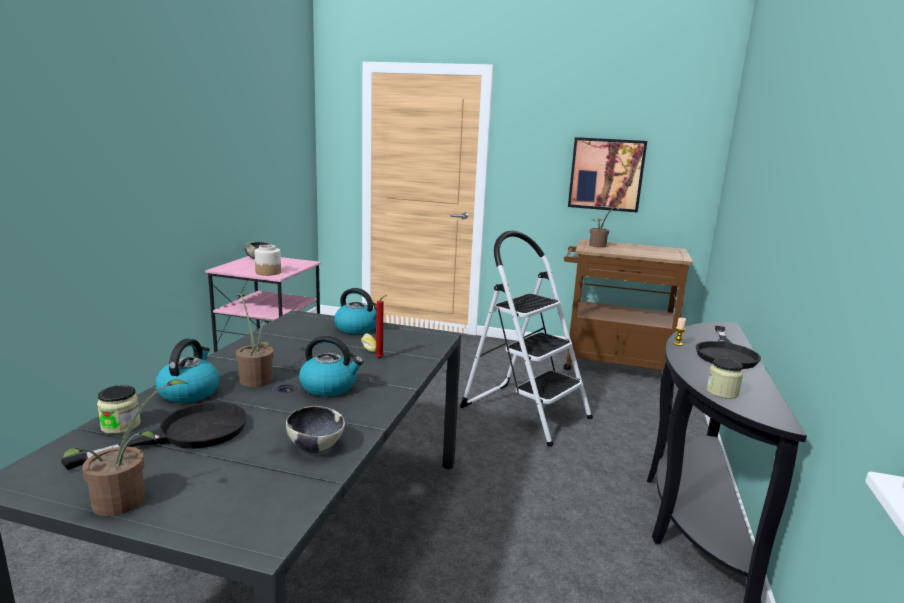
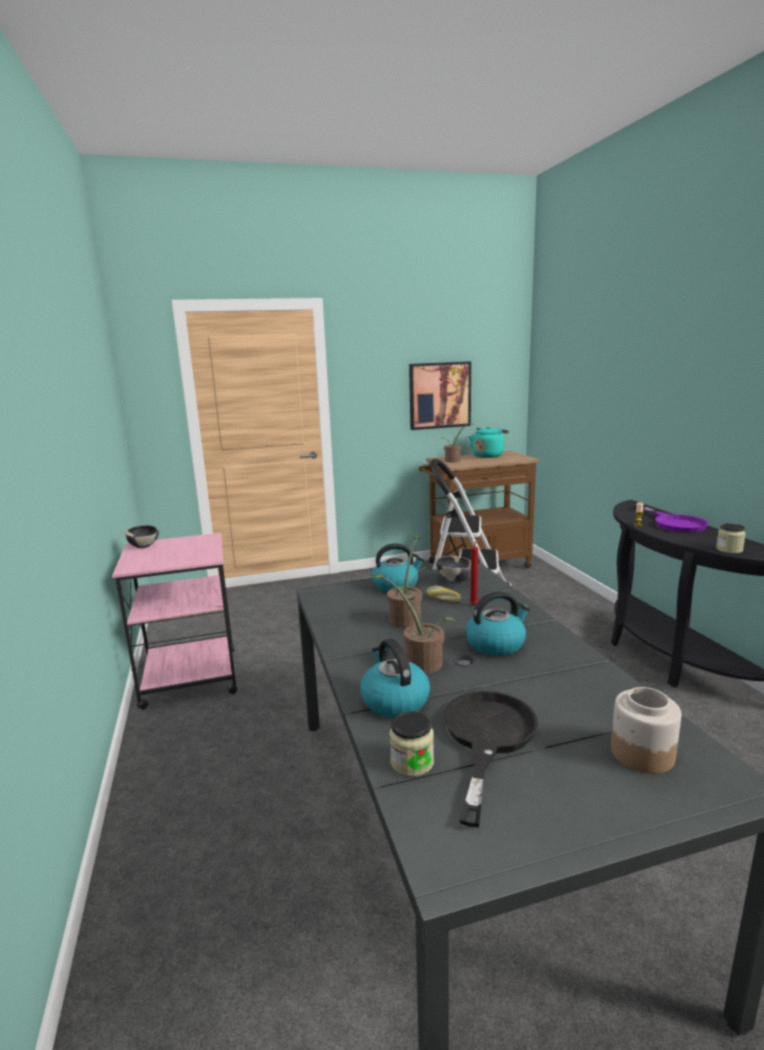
camera: 30 degrees left, 0 degrees up
potted plant [61,379,188,516] -> potted plant moved to [387,536,432,628]
jar [254,245,281,276] -> jar moved to [611,687,681,774]
bowl [286,406,345,453] -> bowl moved to [436,556,471,583]
black frying pan [696,326,761,369] -> purple frying pan [634,504,708,533]
none -> turquoise kettle [469,426,509,458]

